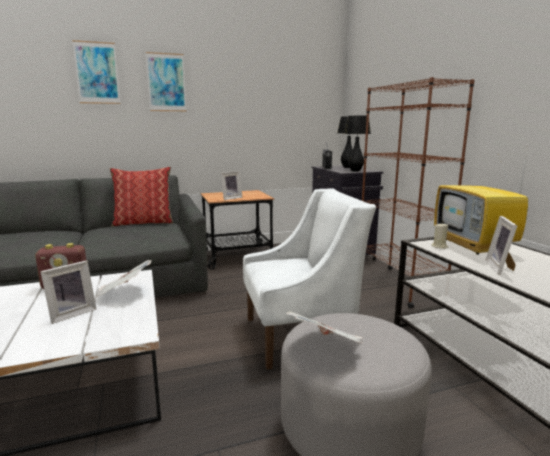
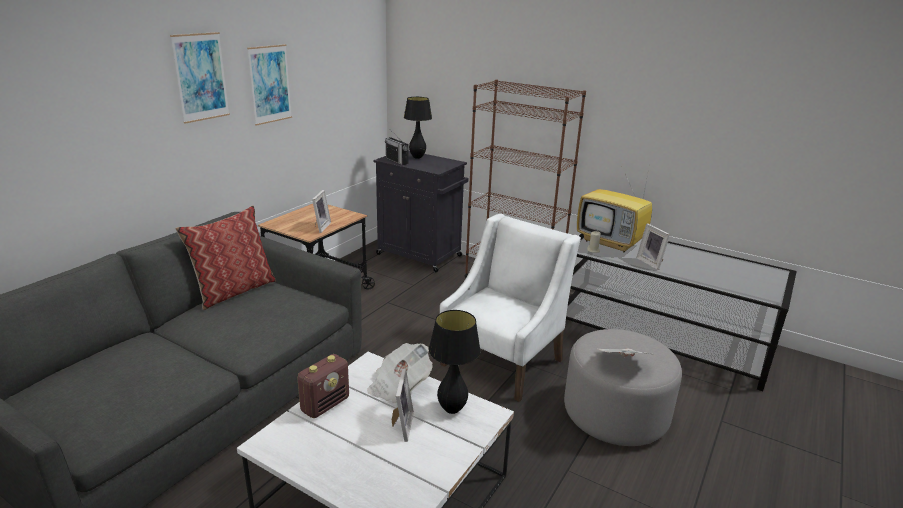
camera: 40 degrees left, 10 degrees up
picture [72,40,121,104] -> picture moved to [247,44,292,126]
black table lamp [344,116,371,172] -> black table lamp moved to [429,310,481,414]

